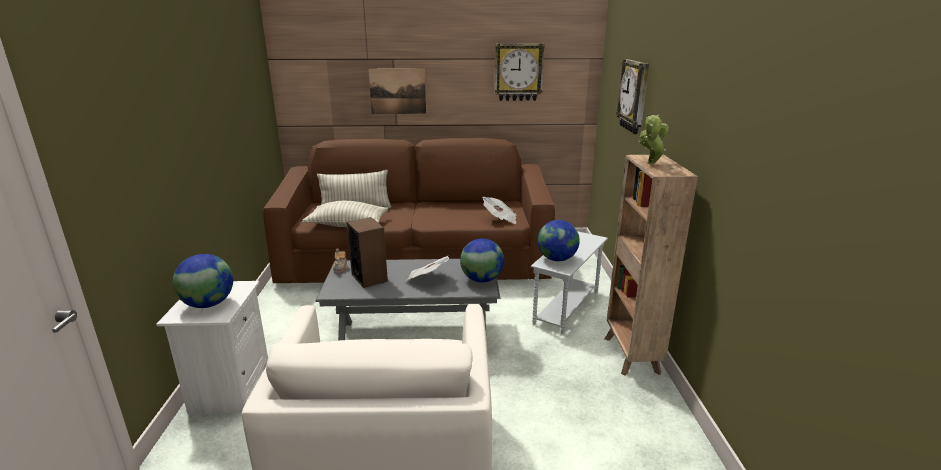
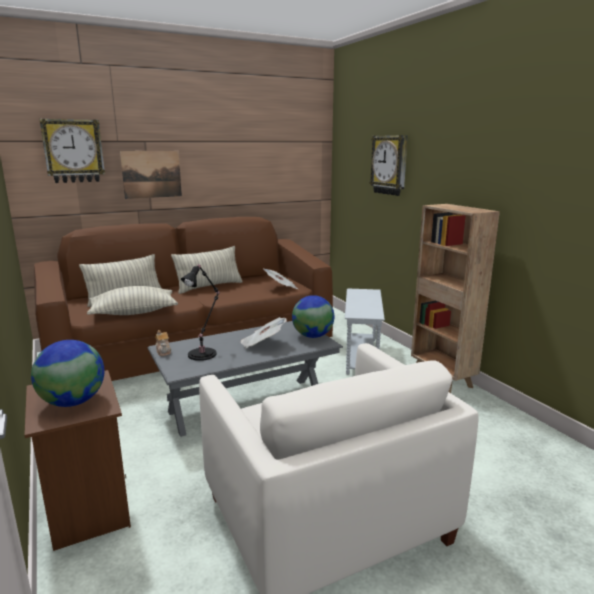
camera: 25 degrees left, 5 degrees down
white nightstand [156,281,268,414] -> brown nightstand [24,370,131,551]
speaker [347,217,388,288] -> black table lamp [181,264,220,361]
wall clock [494,44,545,101] -> wall clock moved to [39,119,105,183]
globe [537,220,580,261] -> none
potted plant [639,114,669,164] -> none
none -> pillow [171,246,243,294]

